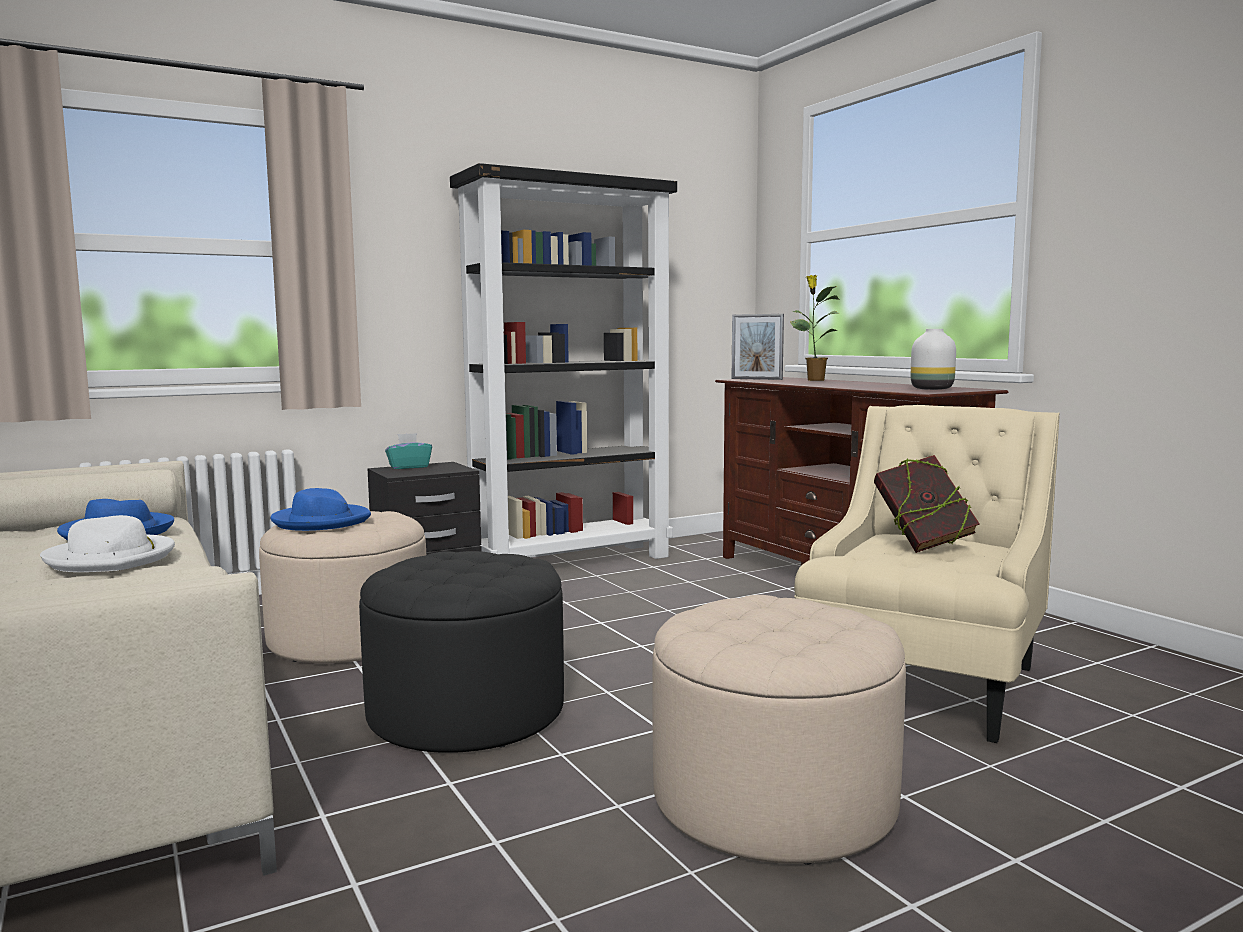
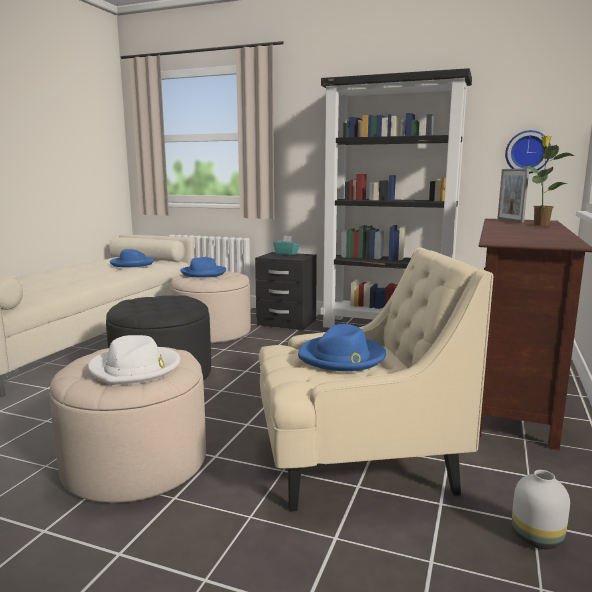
camera: 50 degrees right, 5 degrees up
white hat [40,515,175,572] -> white hat moved to [88,335,180,385]
book [874,455,980,553] -> blue hat [298,324,386,371]
white vase [911,329,956,390] -> white vase moved to [512,470,570,549]
none -> wall clock [505,130,551,174]

